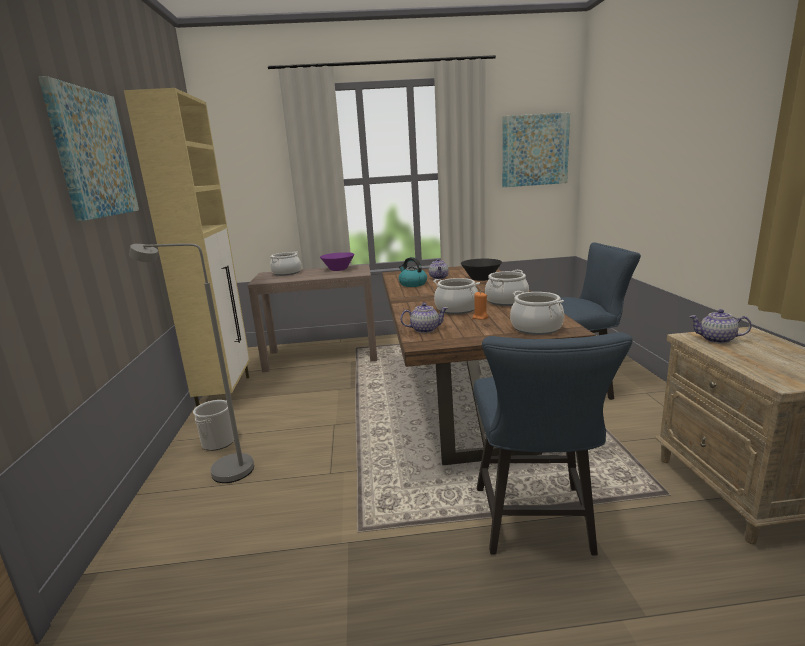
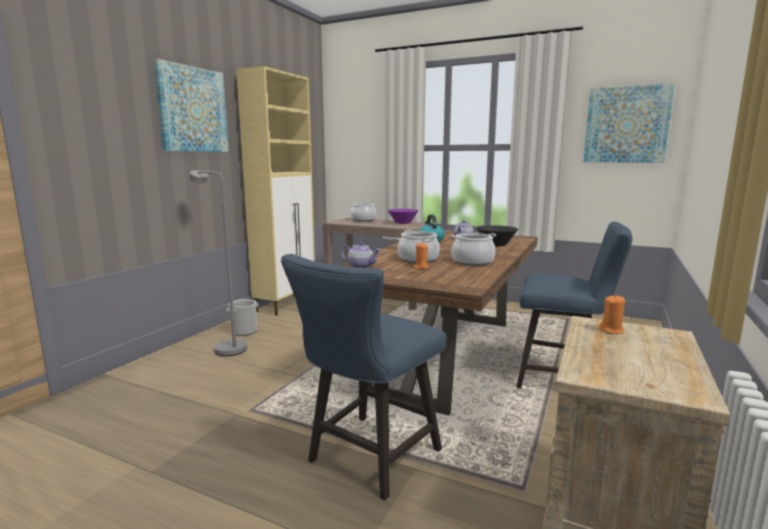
camera: 30 degrees right, 5 degrees down
cooking pot [510,291,564,335] -> none
teapot [689,309,752,343] -> orange candle [599,295,625,334]

